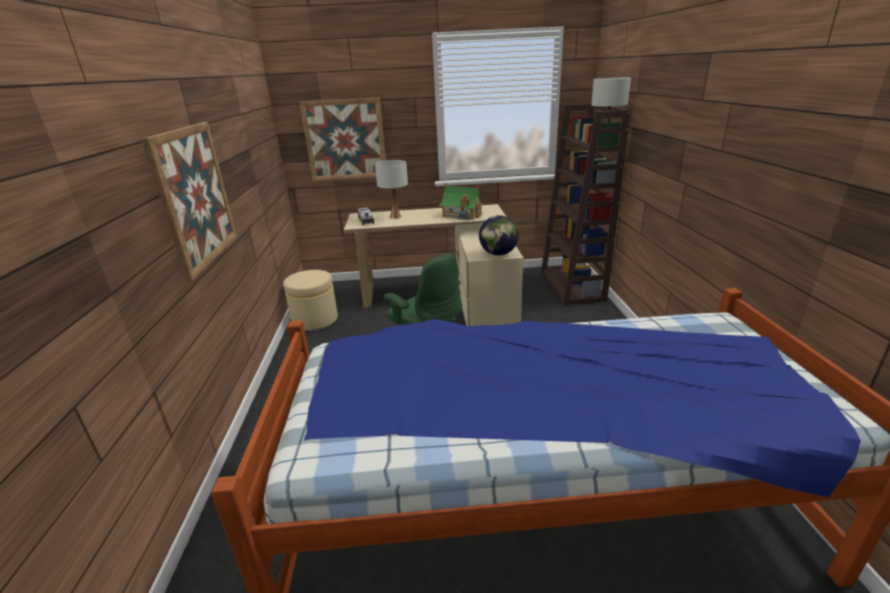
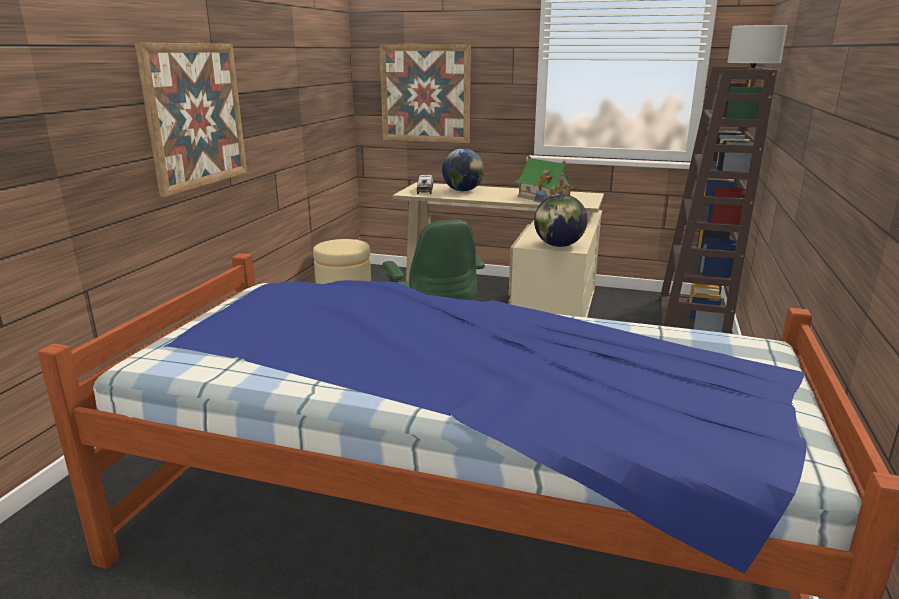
camera: 20 degrees right, 5 degrees down
white table lamp [375,160,408,219] -> globe [442,148,484,191]

